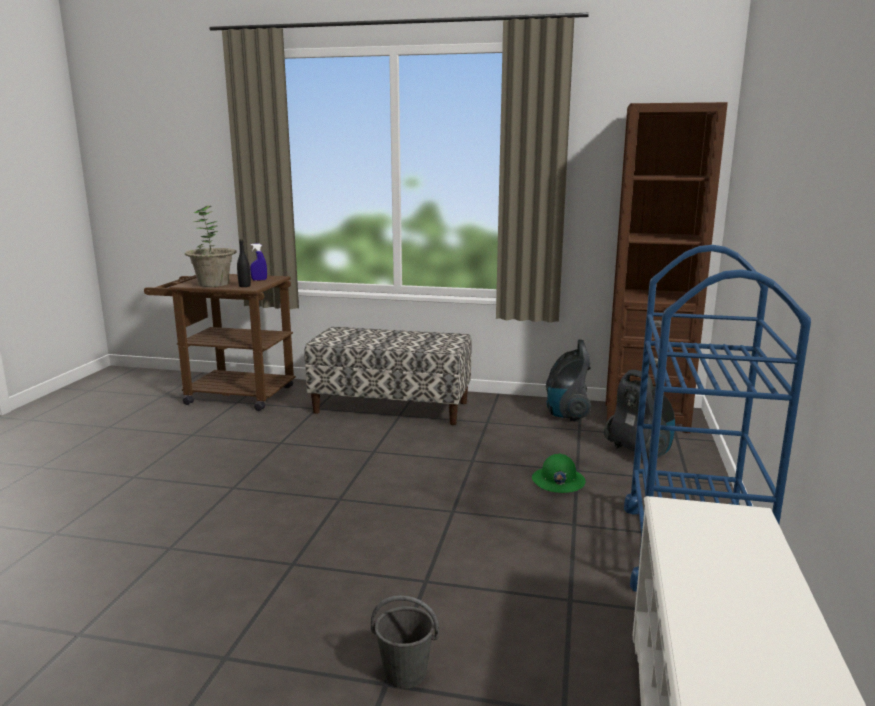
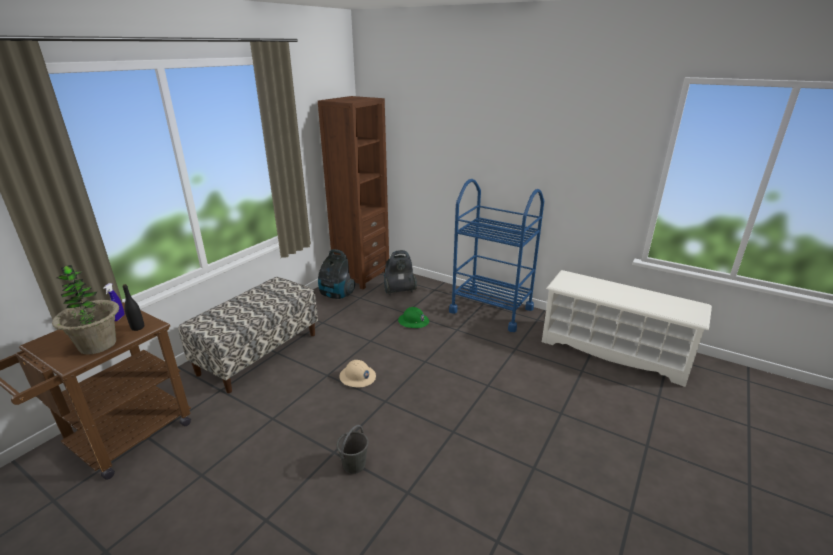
camera: 70 degrees left, 10 degrees up
grey bucket [371,595,439,689] -> grey bucket moved to [337,425,368,474]
none -> beige hard hat [340,360,376,387]

